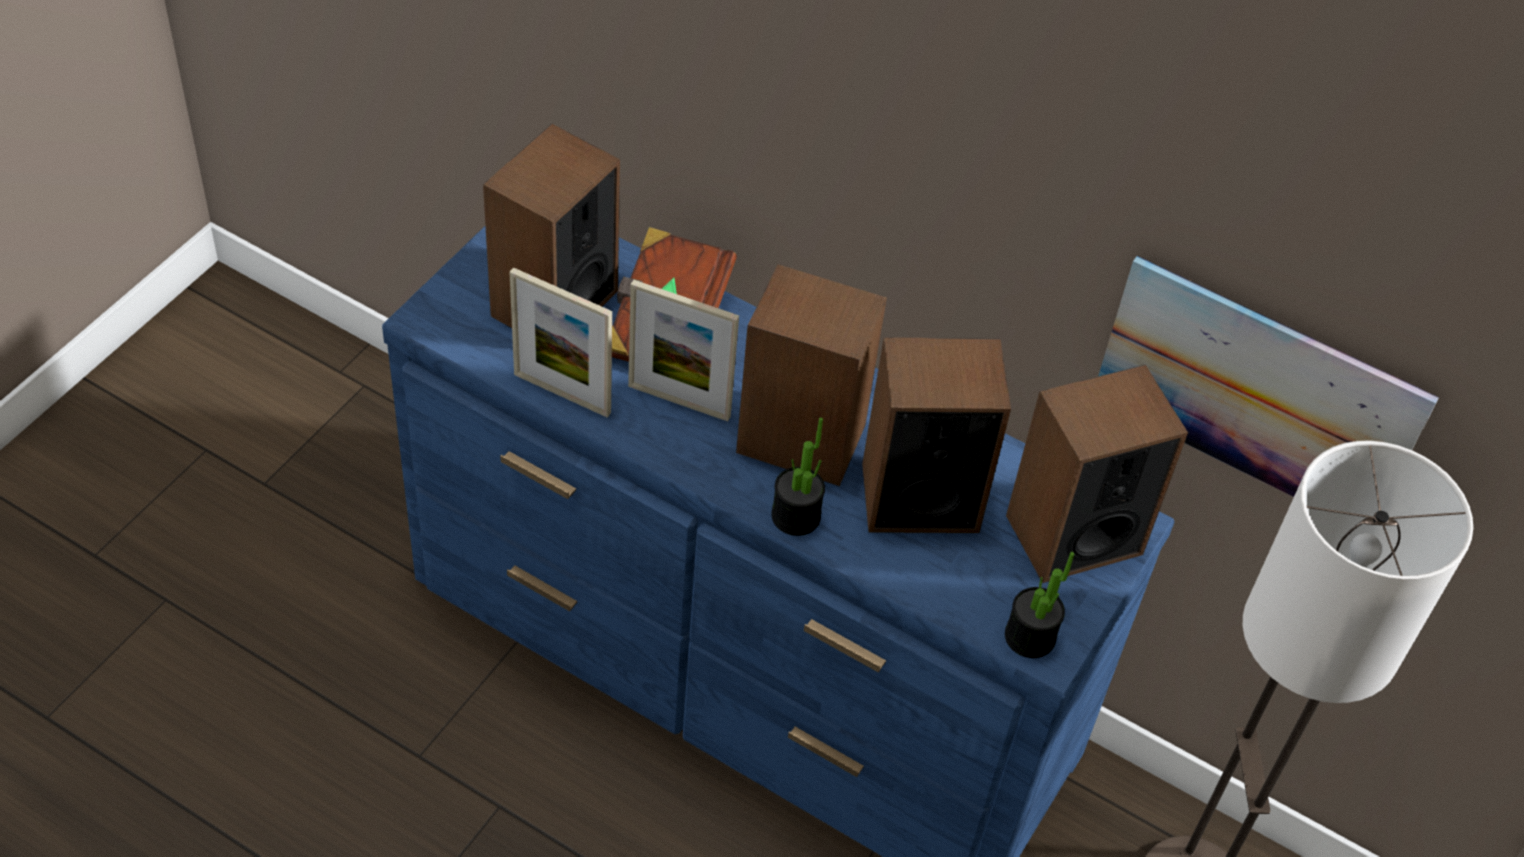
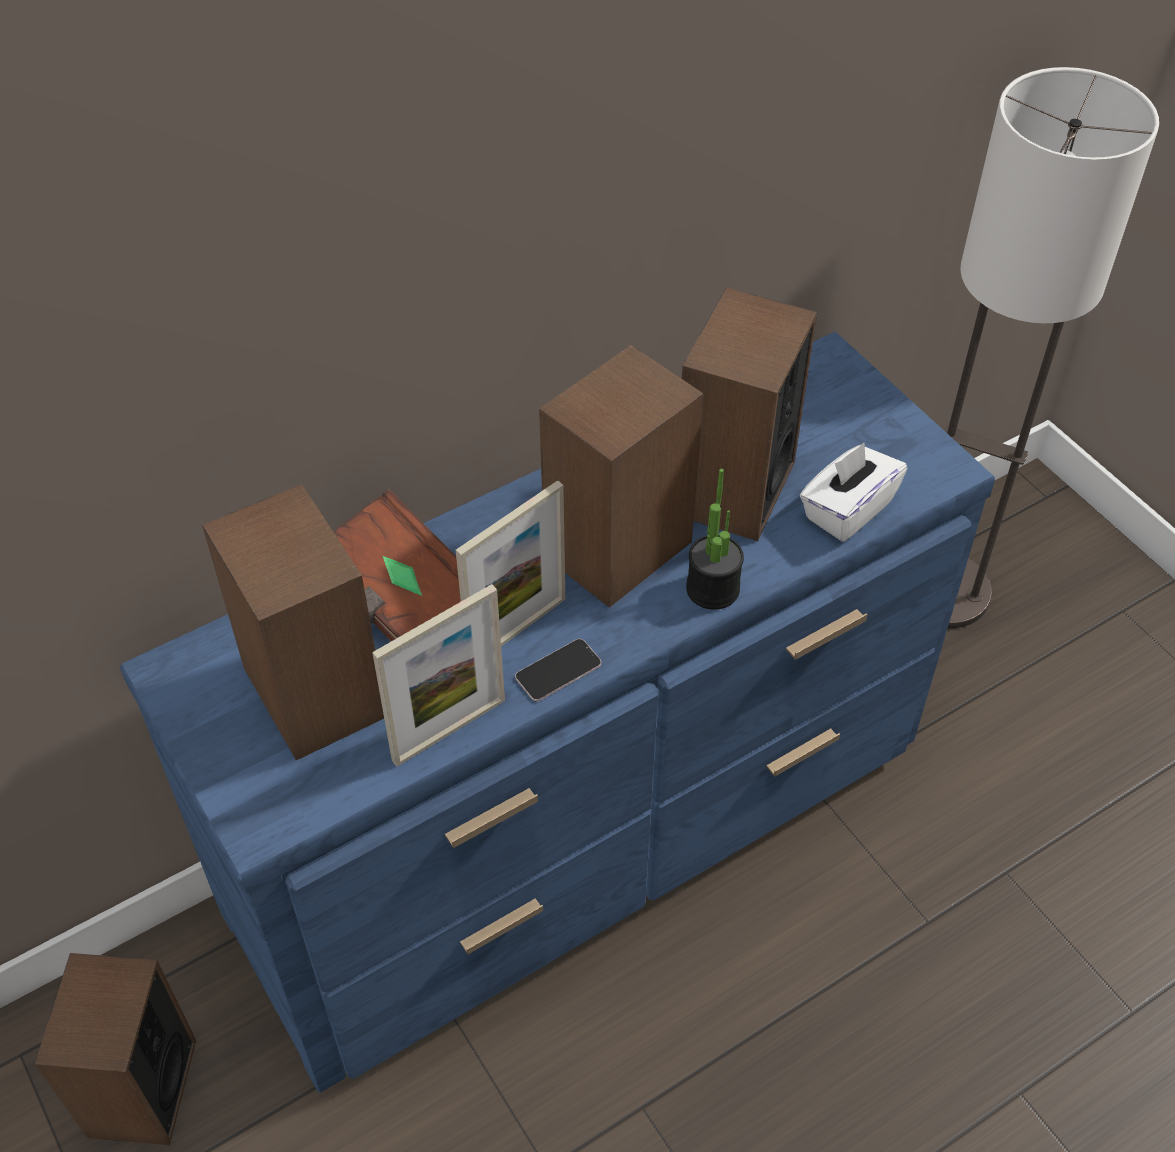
camera: 60 degrees left, 0 degrees up
potted plant [1005,552,1074,658] -> none
speaker [1006,365,1188,583] -> speaker moved to [35,953,196,1145]
picture [1098,256,1439,497] -> none
none -> phone [515,639,601,701]
none -> white tissue box [800,443,907,542]

